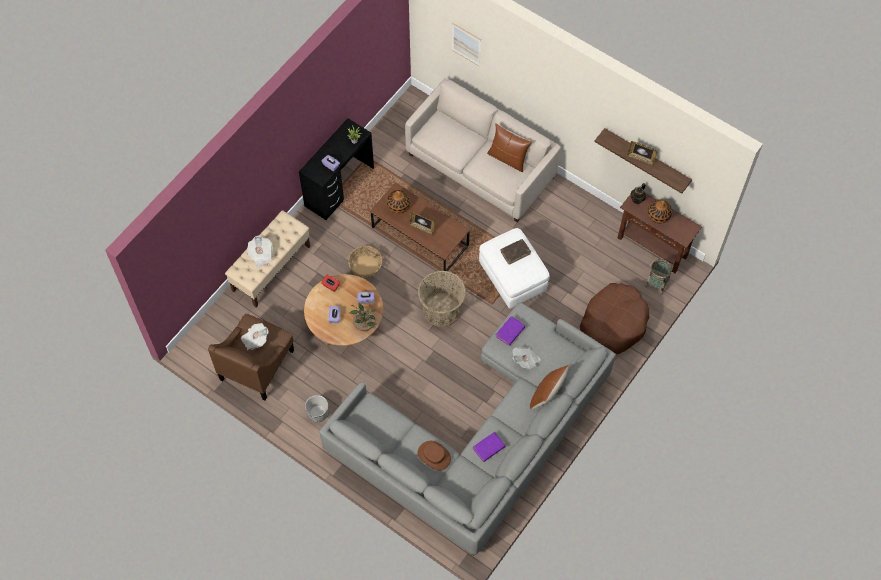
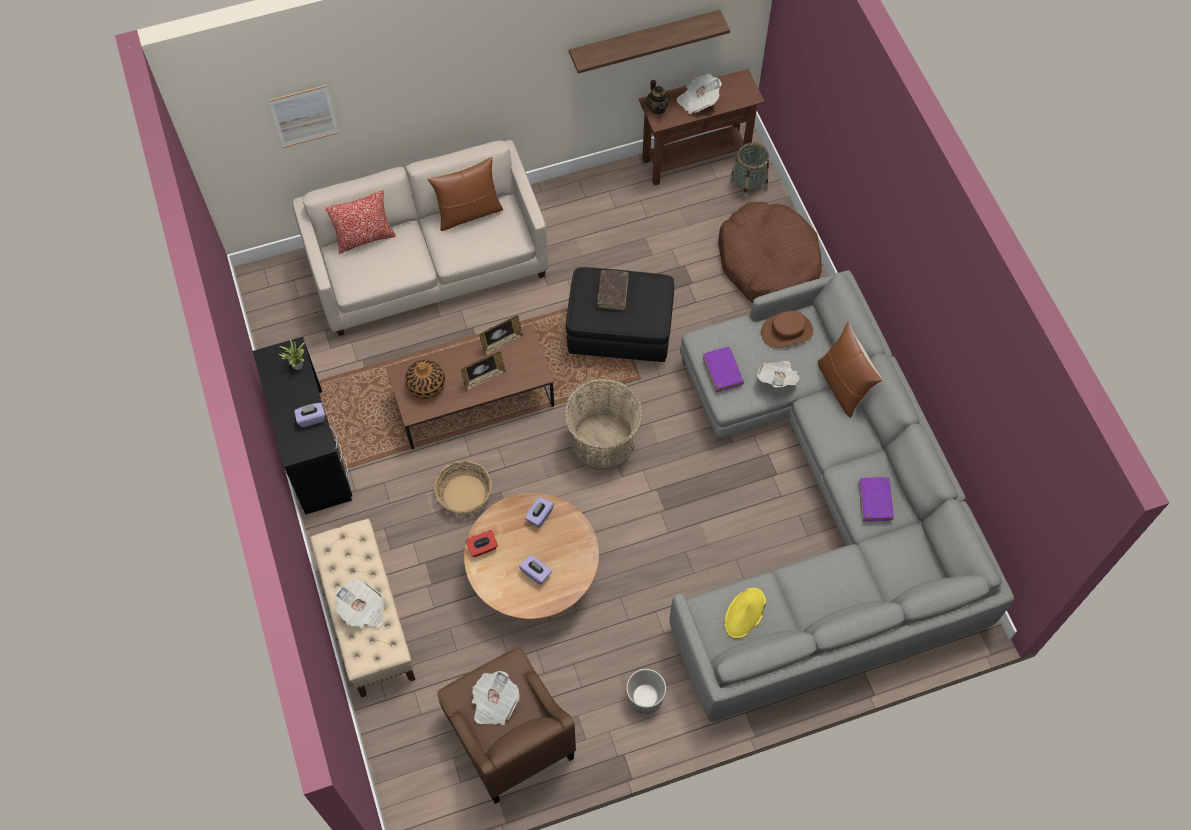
camera: 55 degrees left, 0 degrees up
potted plant [349,302,377,331] -> none
brown hat [417,441,451,471] -> brown hat moved to [761,311,813,348]
white ottoman [479,228,550,309] -> black ottoman [566,267,674,362]
picture frame [627,141,657,166] -> picture frame moved to [479,316,523,355]
vase [648,199,672,224] -> newspaper [677,74,722,114]
none -> pillow [325,190,396,254]
none -> yellow hat [724,588,766,639]

